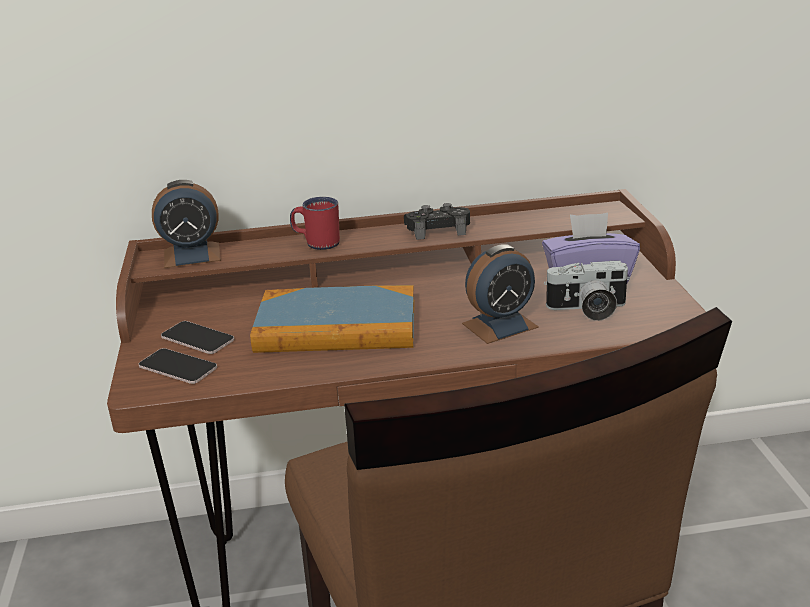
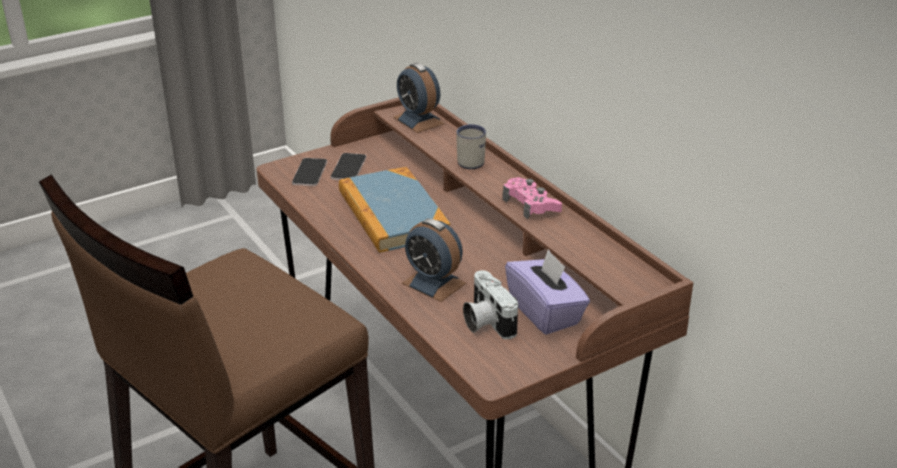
camera: 65 degrees right, 5 degrees up
red mug [290,197,340,250] -> white mug [456,124,486,169]
black game controller [404,203,470,240] -> pink game controller [502,177,562,219]

